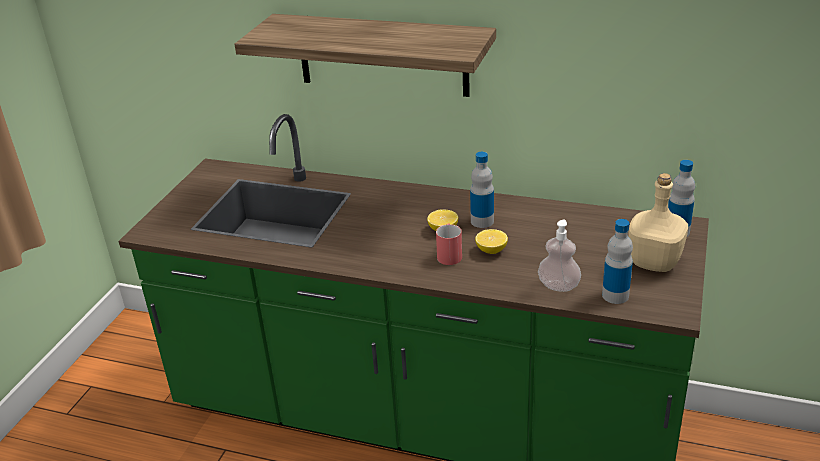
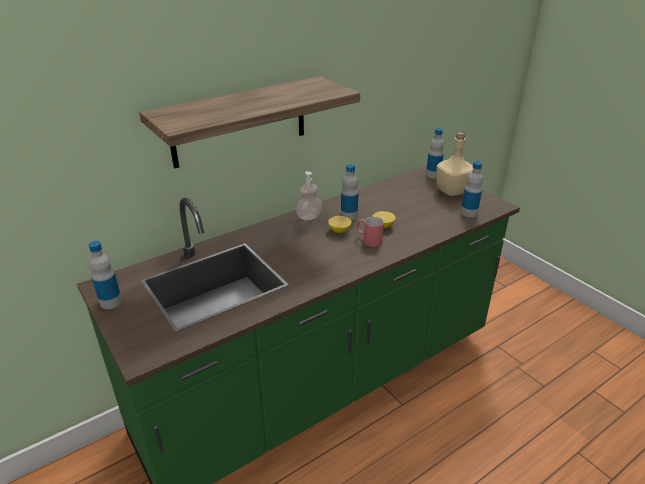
camera: 55 degrees left, 0 degrees up
soap dispenser [538,220,581,292] -> soap dispenser moved to [296,171,323,220]
none -> bottle [89,241,122,309]

